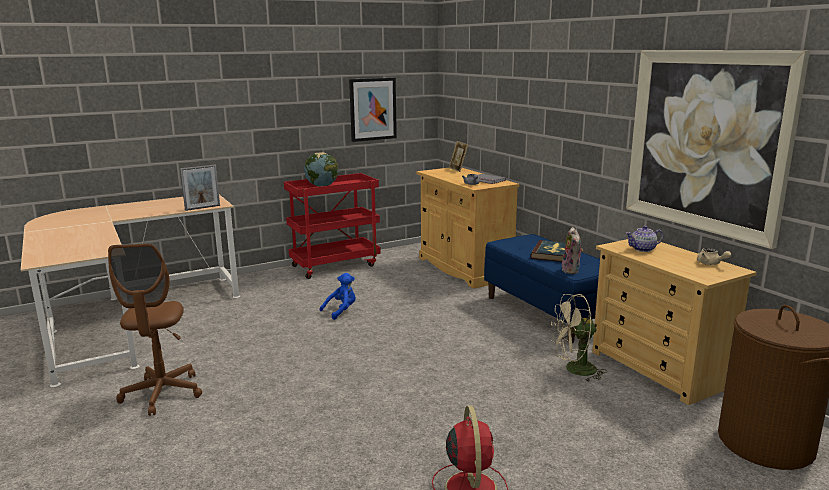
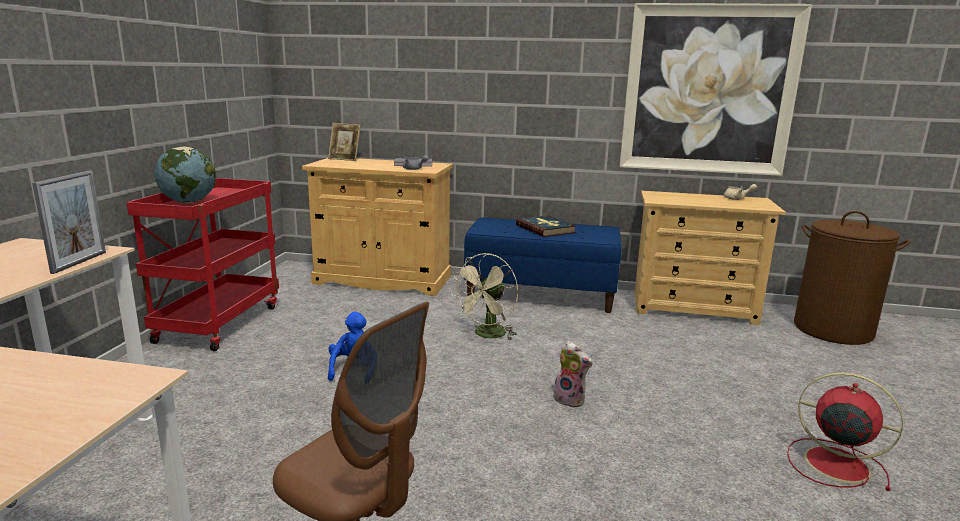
camera: 50 degrees left, 0 degrees up
picture [349,78,397,142] -> none
beige fan [551,294,607,381] -> beige fan moved to [451,253,518,340]
plush toy [562,227,583,274] -> plush toy moved to [553,341,593,408]
teapot [626,226,663,252] -> none

